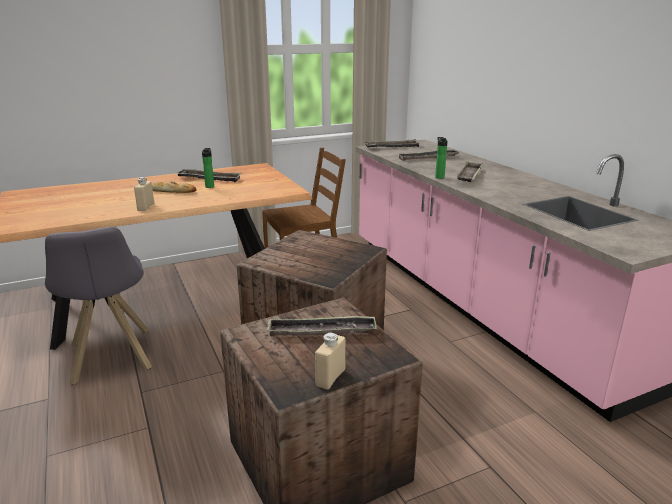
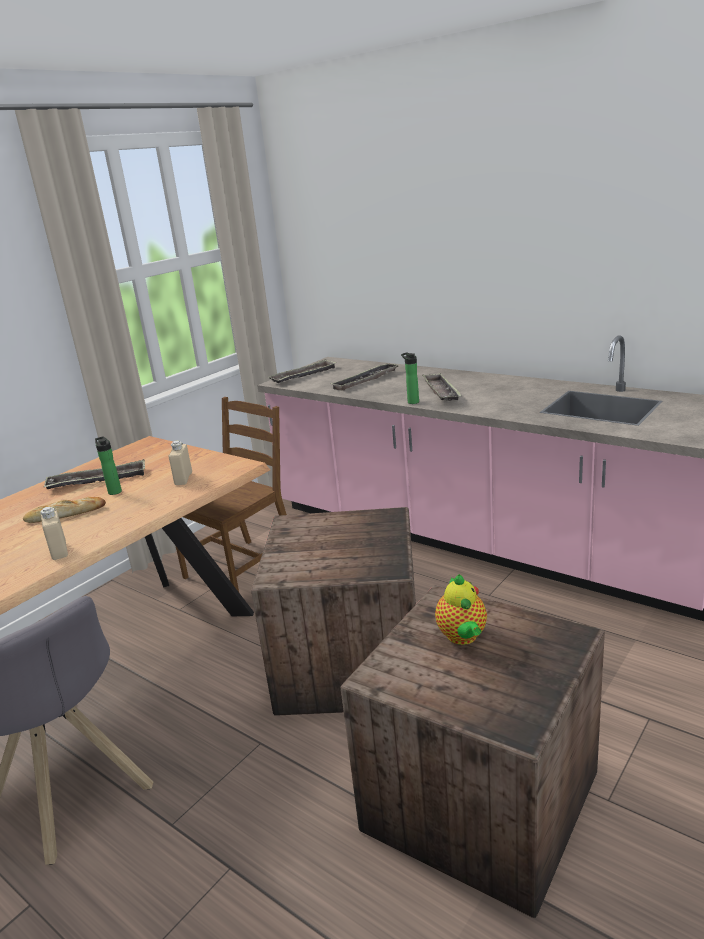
camera: 25 degrees left, 0 degrees up
tray [266,316,377,336] -> teapot [435,574,487,645]
beige bottle [315,333,346,390] -> beige bottle moved to [169,441,192,485]

